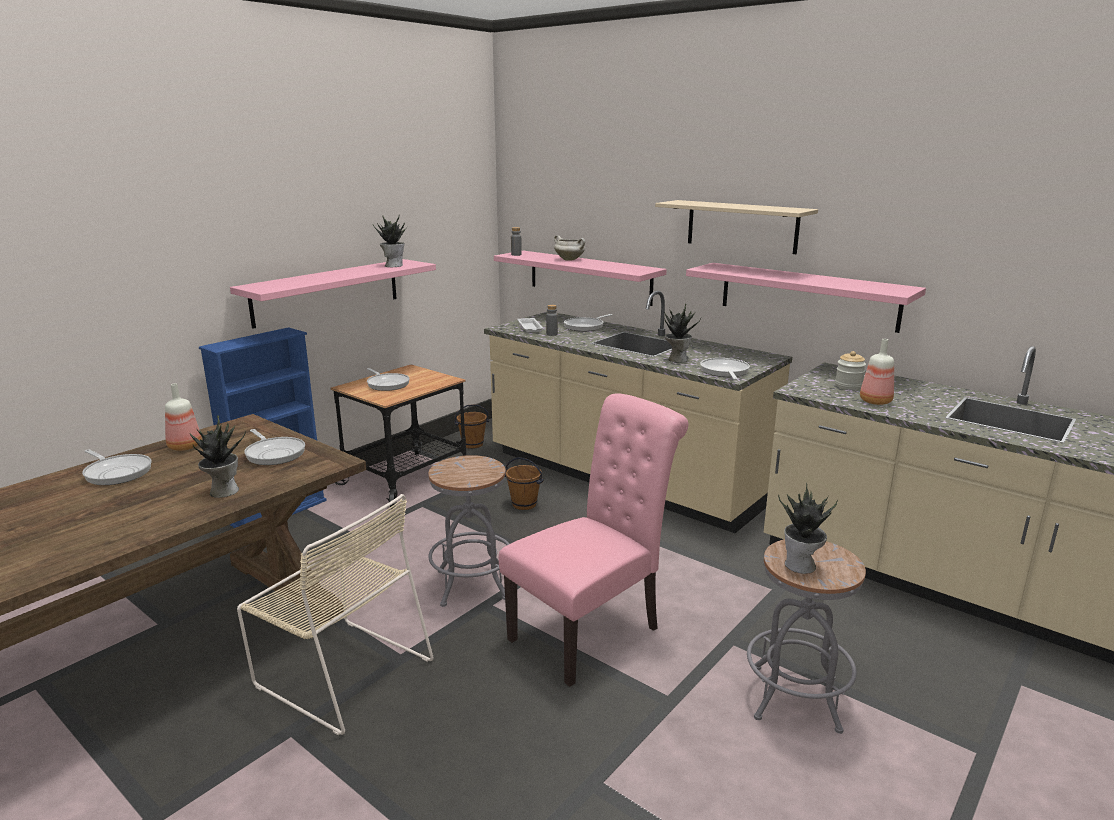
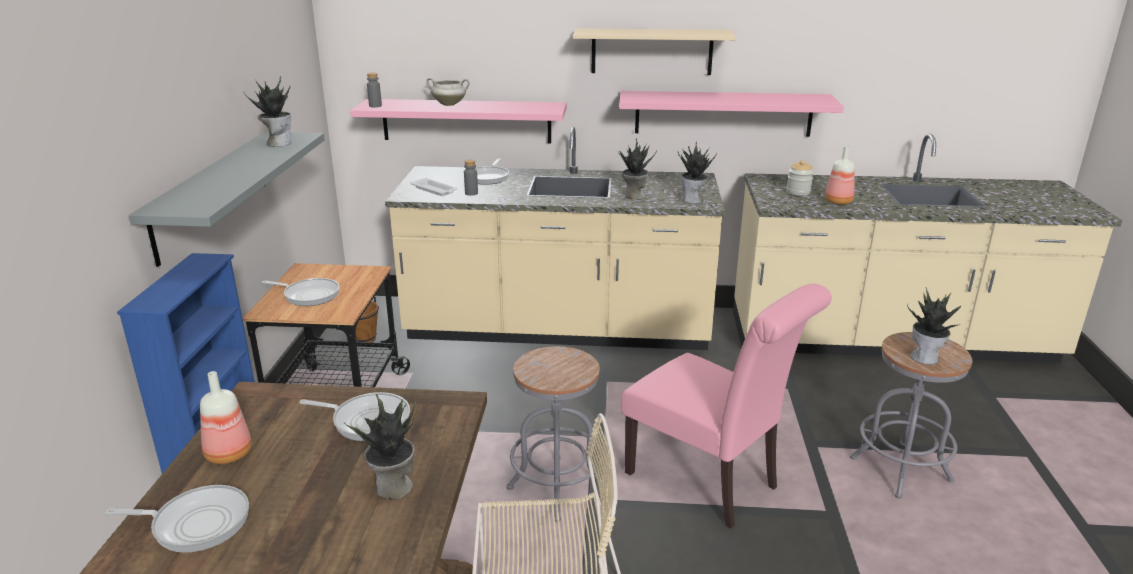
camera: 35 degrees left, 5 degrees up
pink shelf [230,259,436,329] -> grey shelf [129,132,325,267]
pink chair [499,393,688,687] -> pink chair turned 120 degrees clockwise [621,284,832,529]
brown bucket [505,457,544,510] -> none
frying pan [700,358,750,380] -> potted plant [678,142,717,204]

